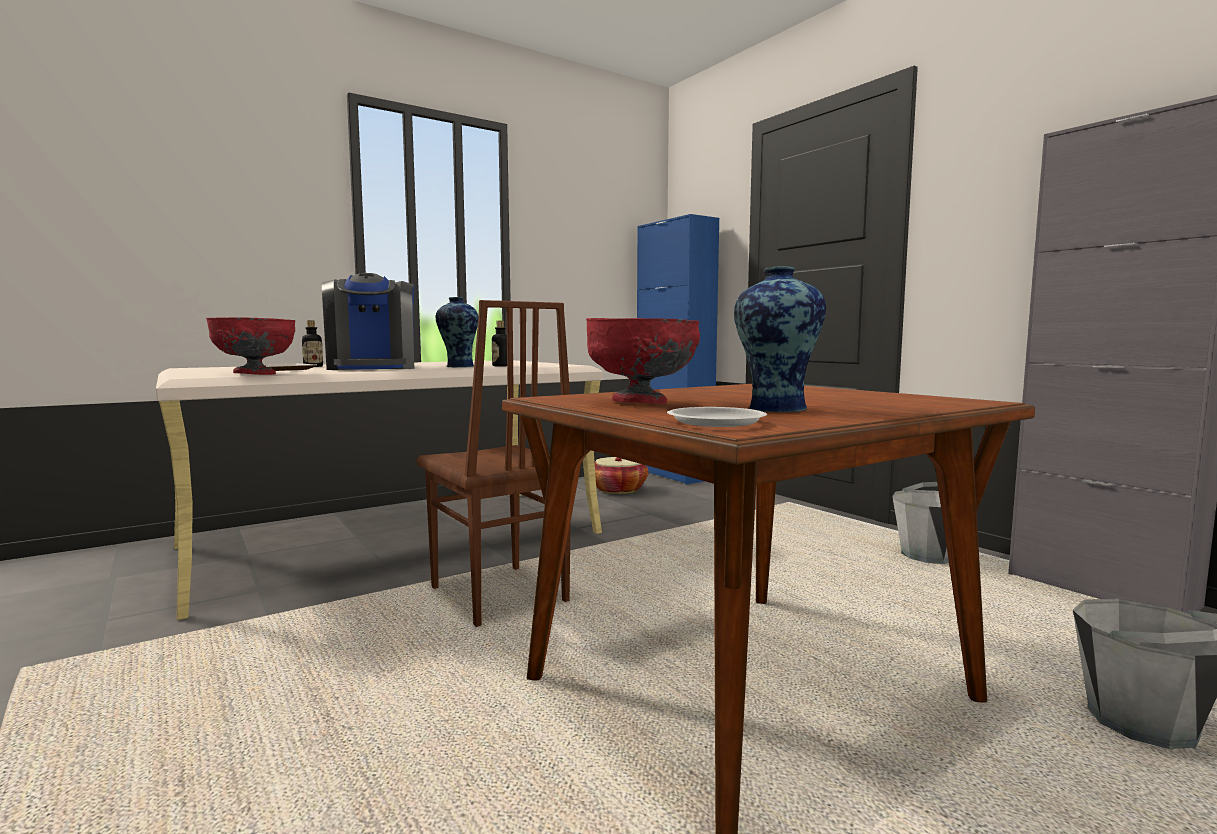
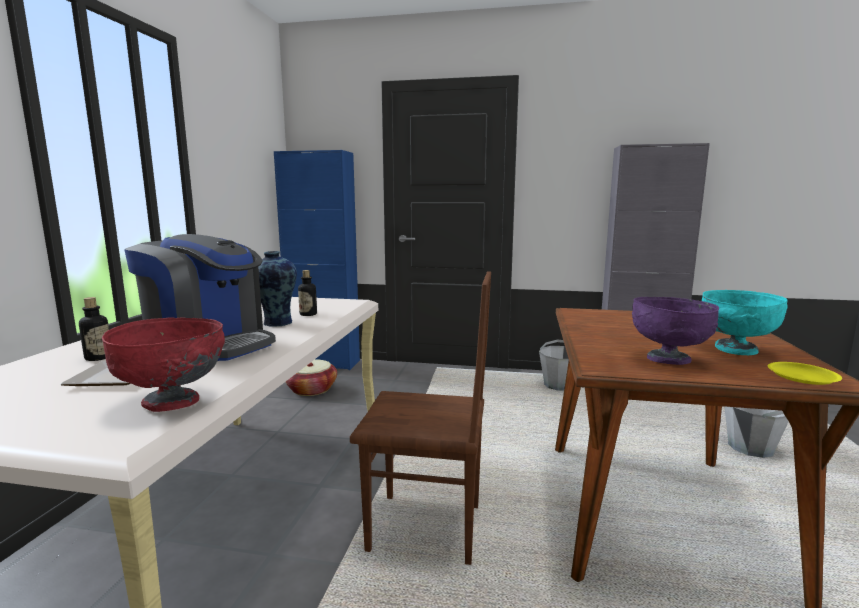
camera: 45 degrees left, 5 degrees up
red bowl [586,318,700,404] -> purple bowl [632,297,719,365]
white plate [667,407,767,427] -> yellow plate [768,362,842,385]
vase [734,266,826,412] -> turquoise bowl [702,290,788,355]

